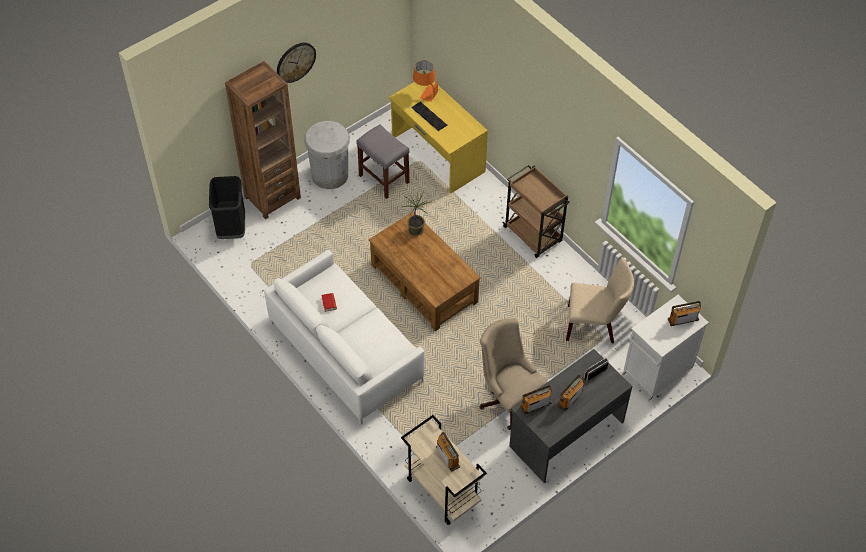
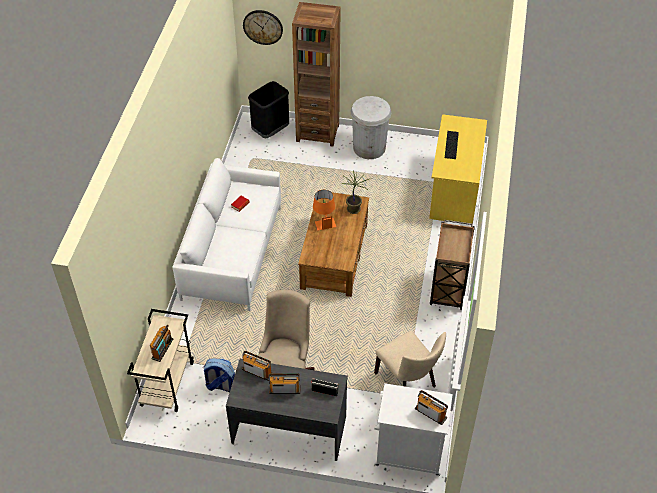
camera: 50 degrees right, 5 degrees down
wall clock [277,43,316,83] -> wall clock moved to [243,10,283,45]
grey stool [356,124,410,199] -> none
orange table lamp [413,61,439,102] -> orange table lamp moved to [313,190,336,230]
none -> backpack [203,358,235,392]

